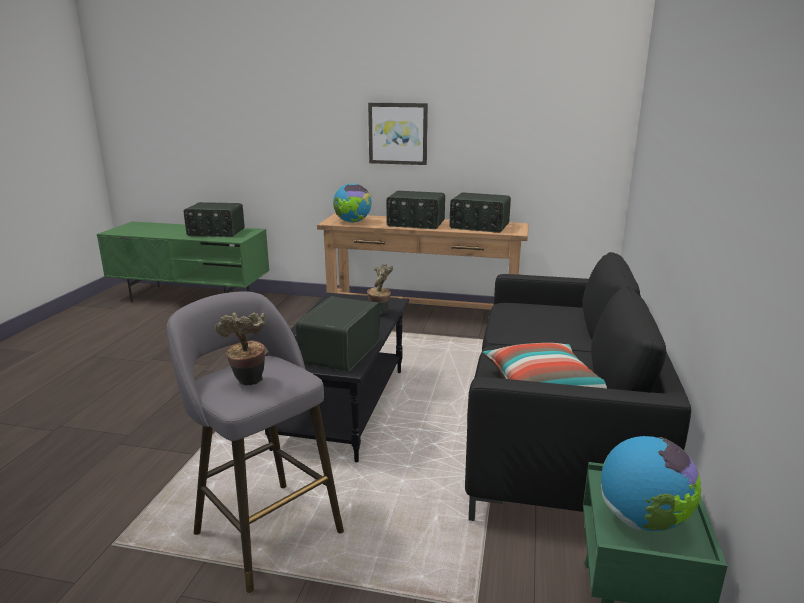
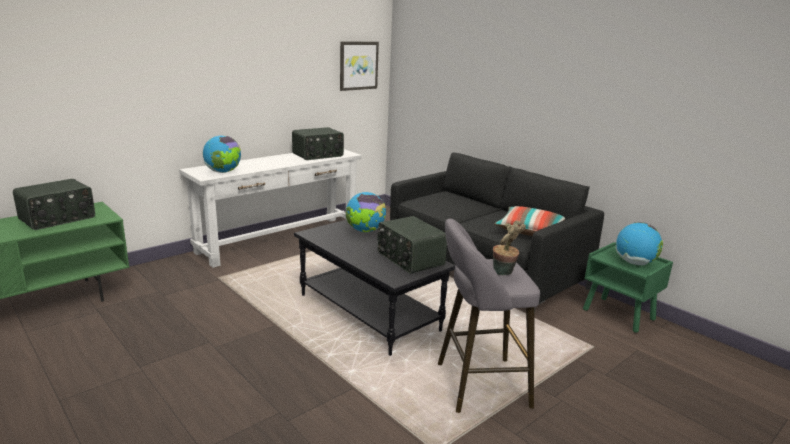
camera: 55 degrees left, 0 degrees up
brown console table [317,214,529,310] -> white console table [179,149,362,268]
potted plant [367,264,393,315] -> globe [345,192,386,233]
picture [368,103,428,165] -> picture moved to [340,42,379,91]
radio [386,191,445,229] -> none

